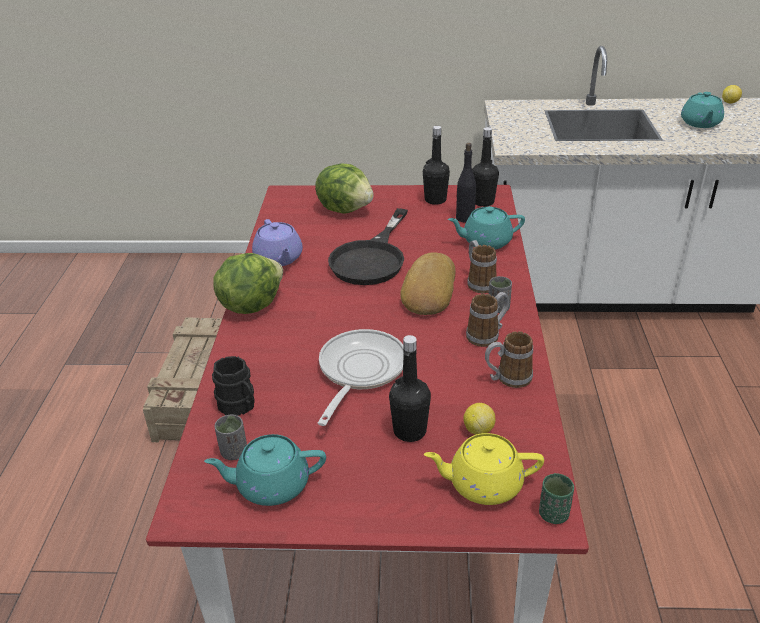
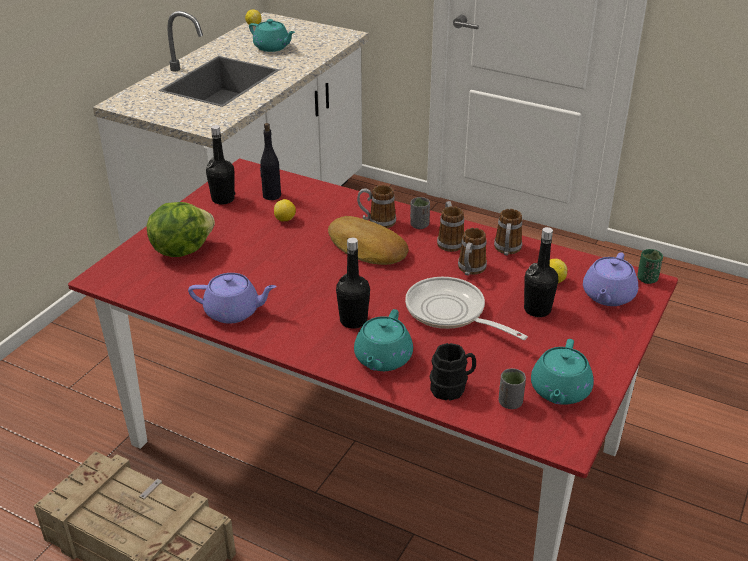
camera: 65 degrees left, 0 degrees up
lettuce [214,253,283,314] -> none
black frying pan [328,208,408,285] -> none
yellow teapot [424,433,544,505] -> purple teapot [583,252,638,306]
turquoise teapot [448,206,525,250] -> turquoise teapot moved to [354,309,413,371]
black bottle [472,127,499,207] -> black bottle moved to [336,238,370,329]
none -> lemon [274,199,296,221]
none -> mug [458,228,487,276]

